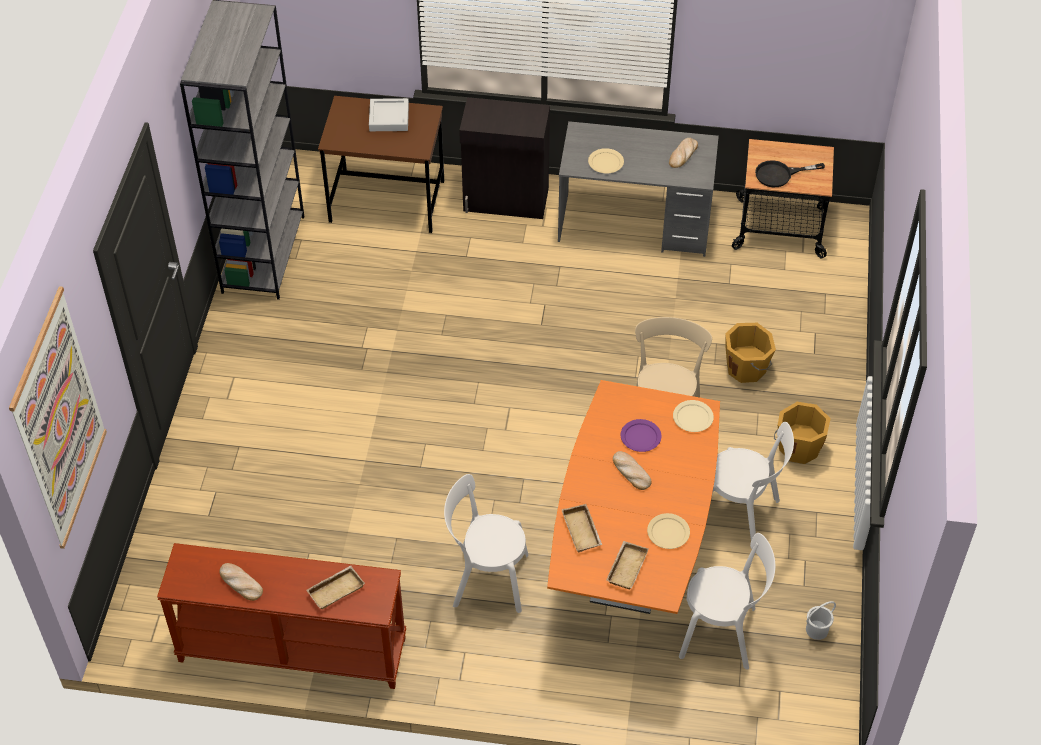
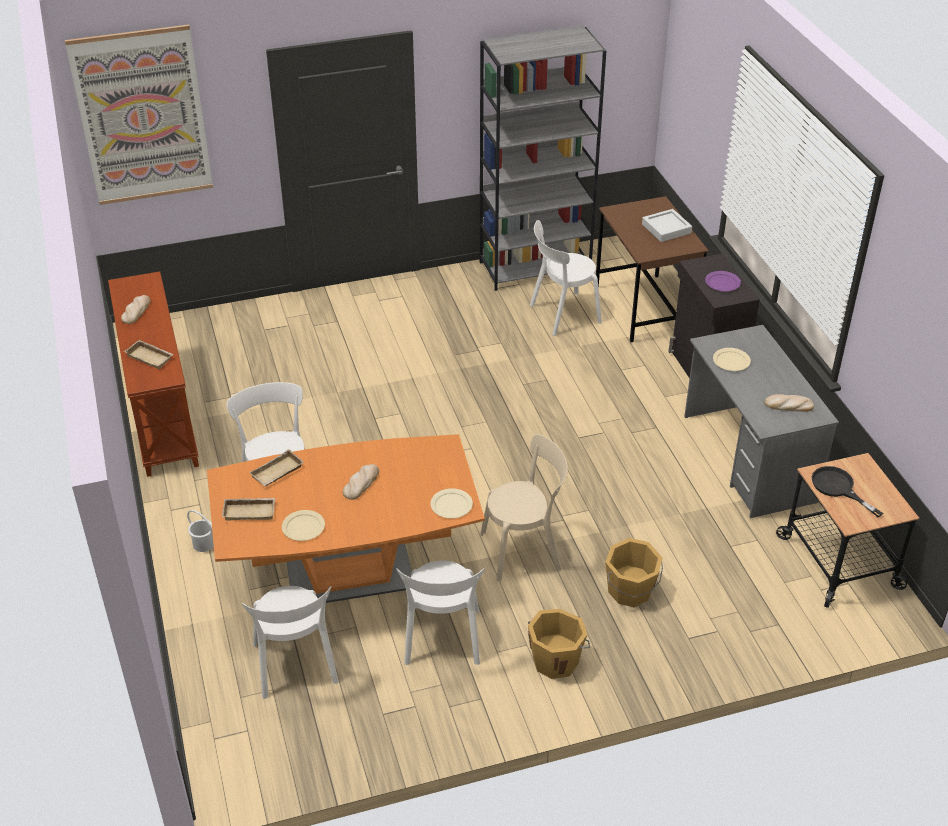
camera: 65 degrees right, 10 degrees down
purple plate [621,419,662,452] -> purple plate moved to [705,271,741,291]
white bucket [806,601,836,640] -> white bucket moved to [187,510,214,552]
none -> white chair [530,220,602,336]

